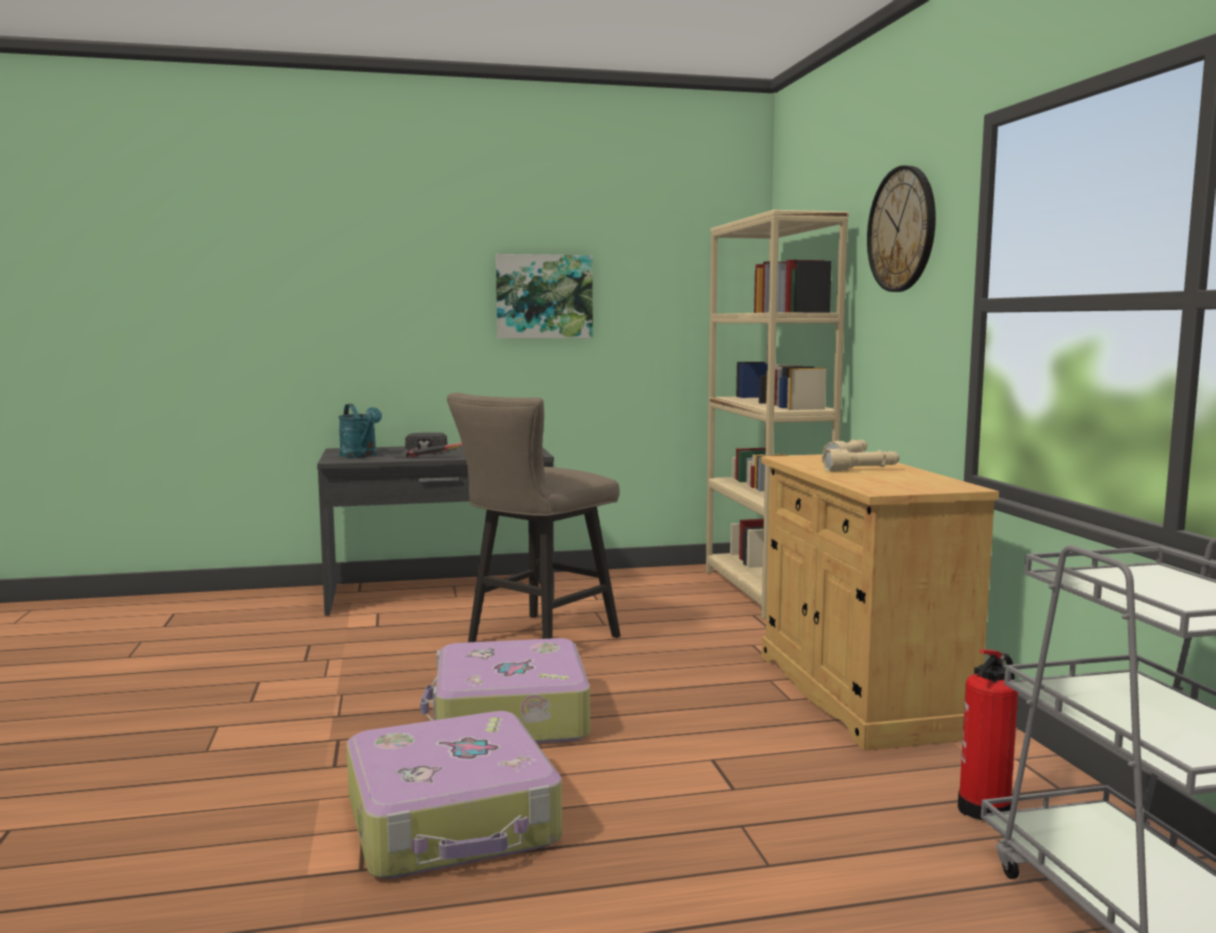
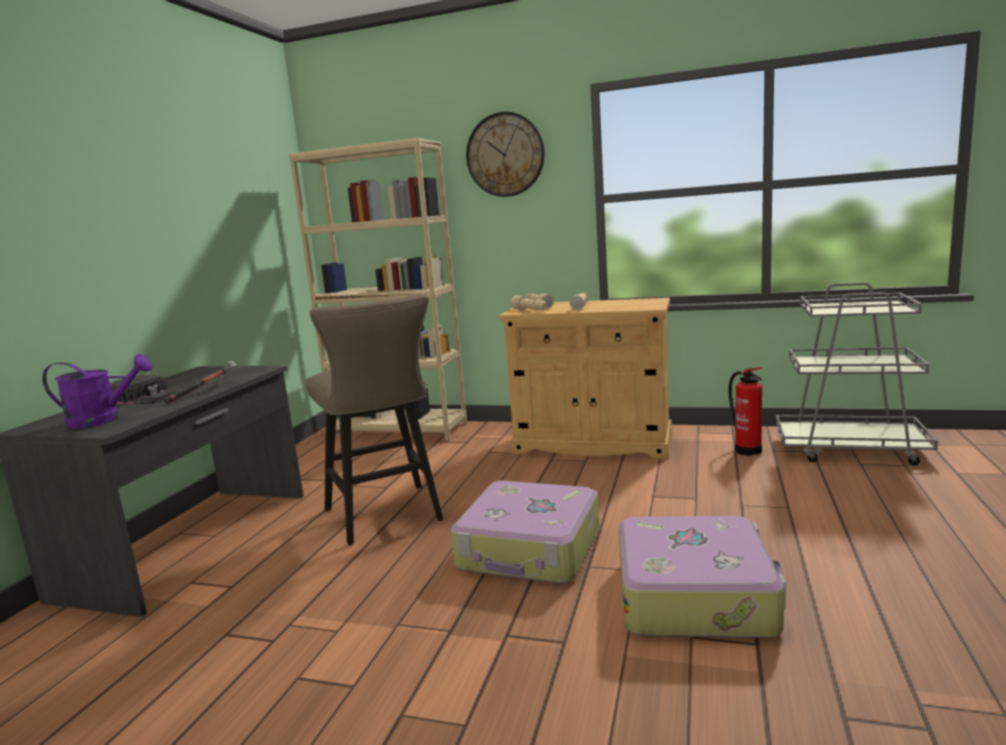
camera: 60 degrees left, 5 degrees up
turquoise watering can [338,404,382,458] -> purple watering can [42,354,152,428]
picture [496,254,593,339] -> none
none -> beige flashlight [511,295,547,310]

